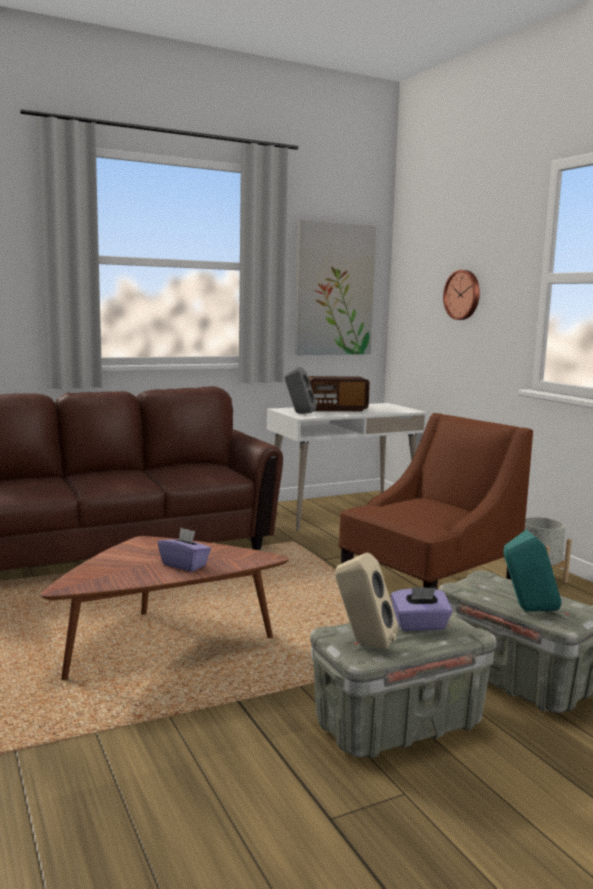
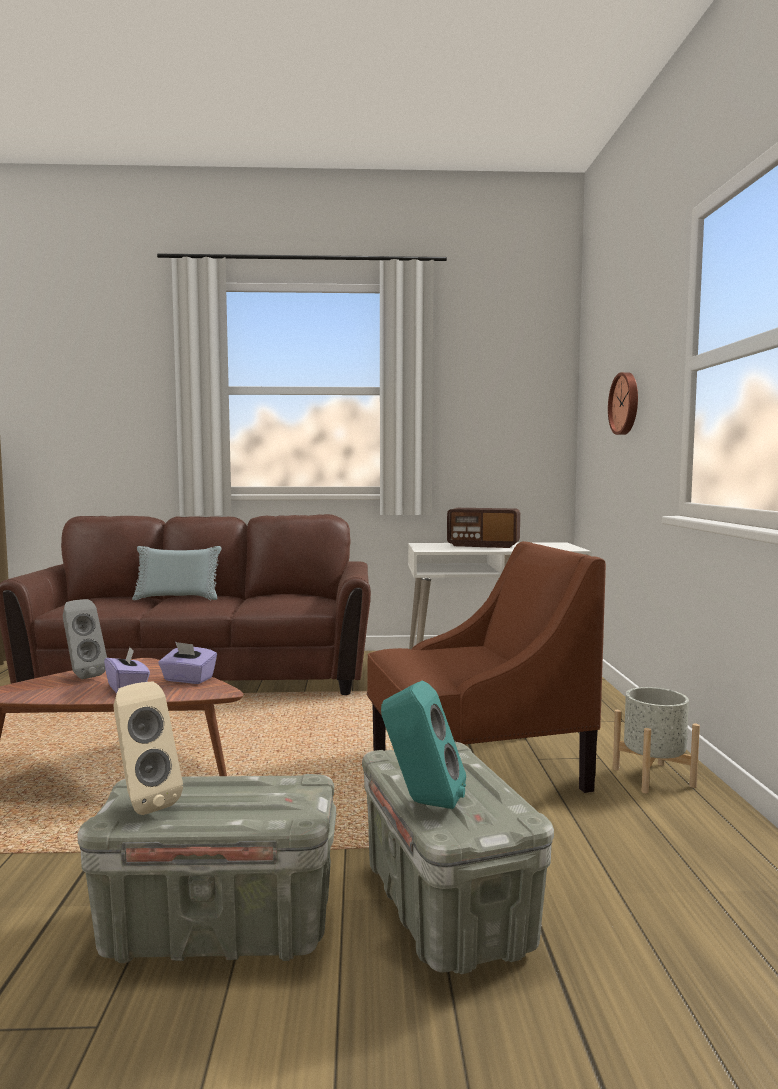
camera: 25 degrees right, 5 degrees down
grey speaker [285,367,317,414] -> grey speaker moved to [63,599,107,679]
picture [295,220,376,355] -> none
purple tissue box [391,587,453,631] -> purple tissue box moved to [158,642,217,684]
none -> blue pillow [132,546,221,601]

